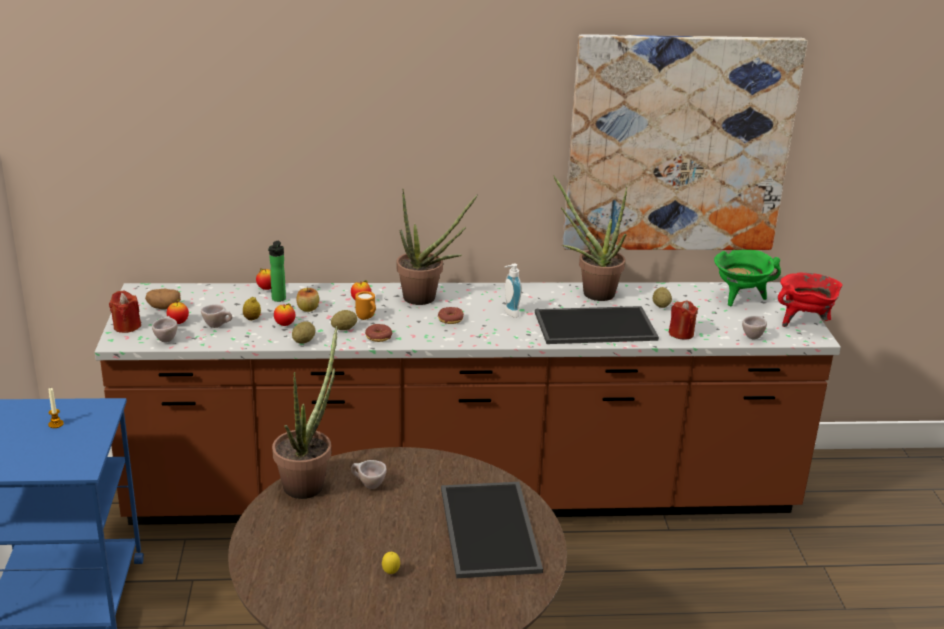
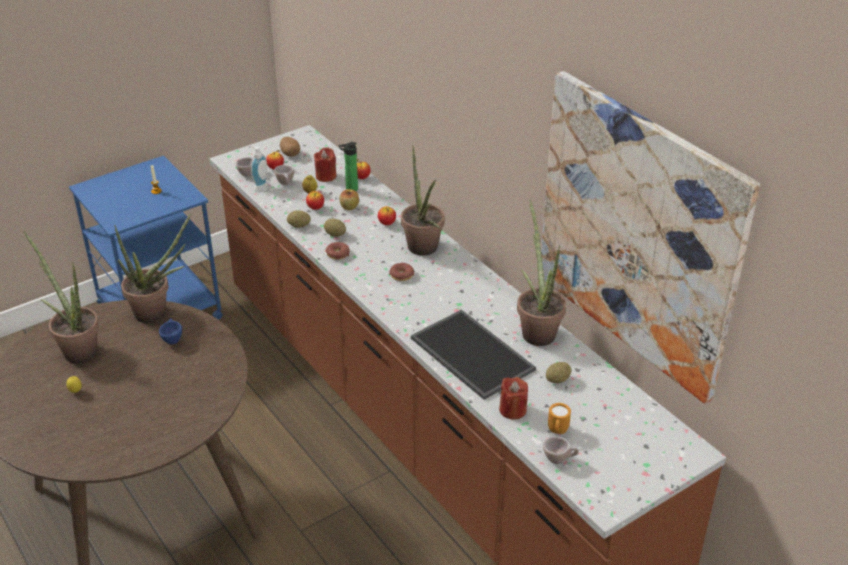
camera: 60 degrees right, 10 degrees up
red candle [109,291,141,333] -> red candle moved to [314,147,337,182]
beige cup [351,460,387,489] -> blue cup [159,318,182,344]
orange mug [355,291,376,320] -> orange mug moved to [548,403,571,434]
tray [441,482,543,578] -> none
soap dispenser [504,264,522,318] -> soap dispenser moved to [249,145,268,192]
green cooking pot [714,250,781,306] -> none
red cooking pot [778,272,843,327] -> none
none -> potted plant [23,231,99,364]

